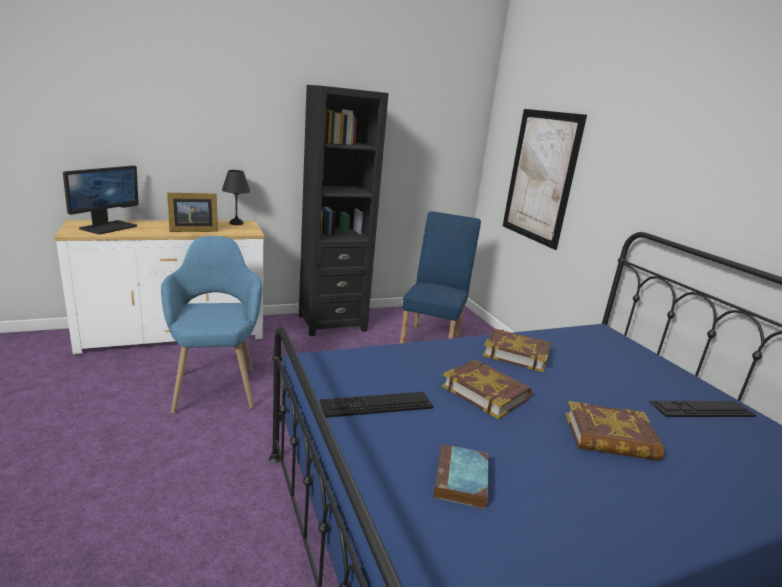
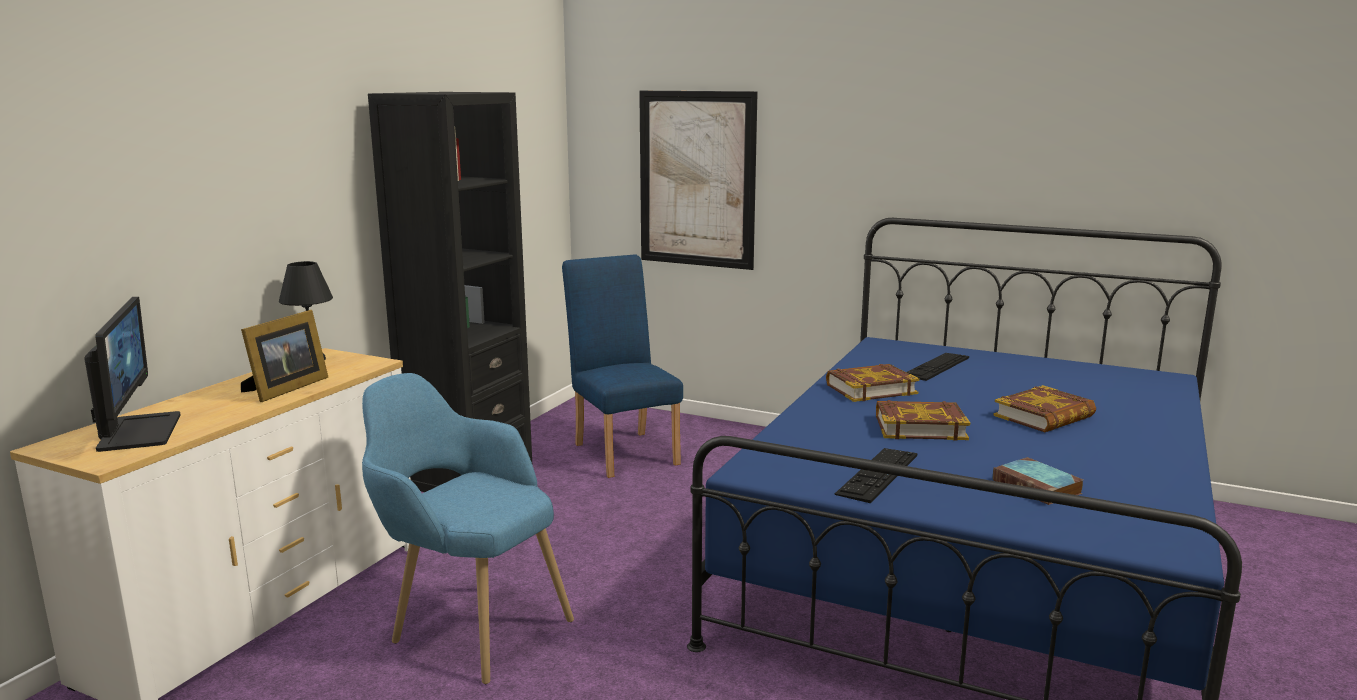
camera: 40 degrees left, 5 degrees down
keyboard [649,401,756,417] -> keyboard moved to [906,353,969,381]

